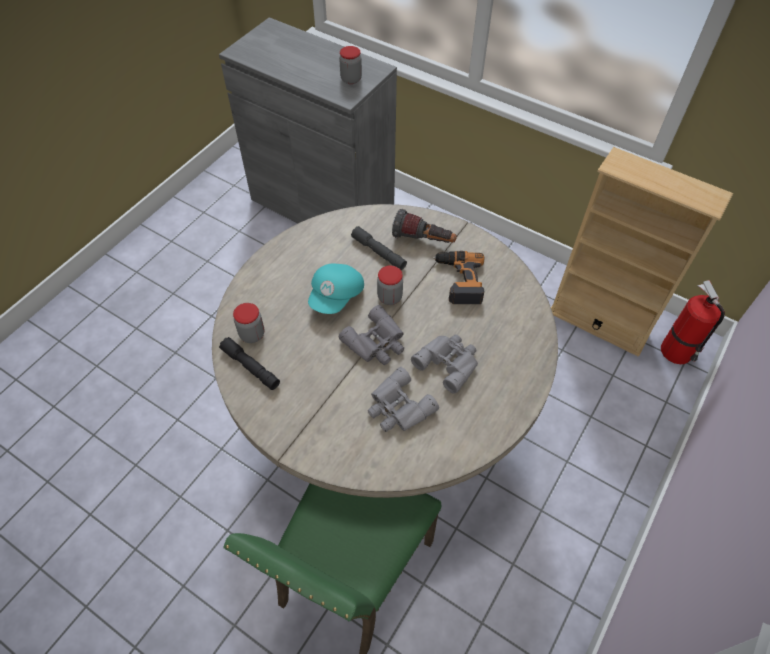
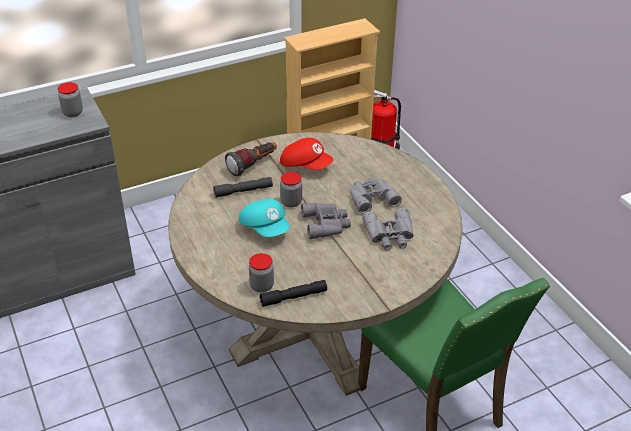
camera: 60 degrees left, 15 degrees down
power drill [433,251,485,304] -> red cap [280,138,333,170]

